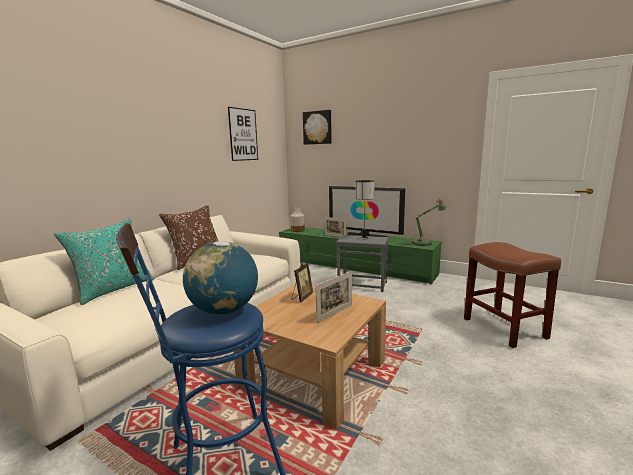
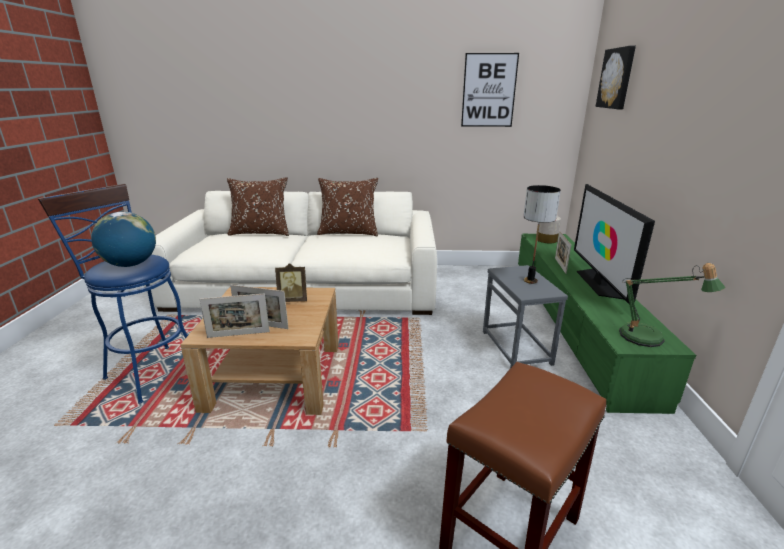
camera: 60 degrees right, 10 degrees up
turquoise pillow [54,219,154,305] -> brown pillow [227,177,289,236]
none -> picture frame [200,293,270,338]

